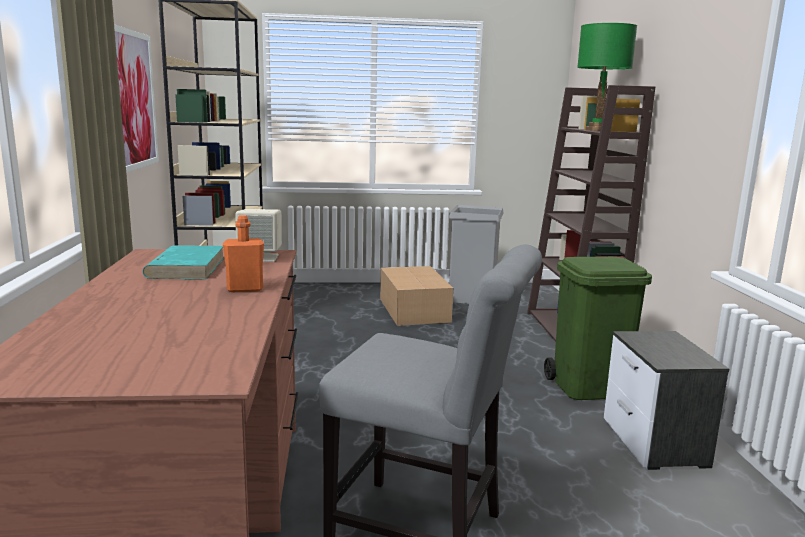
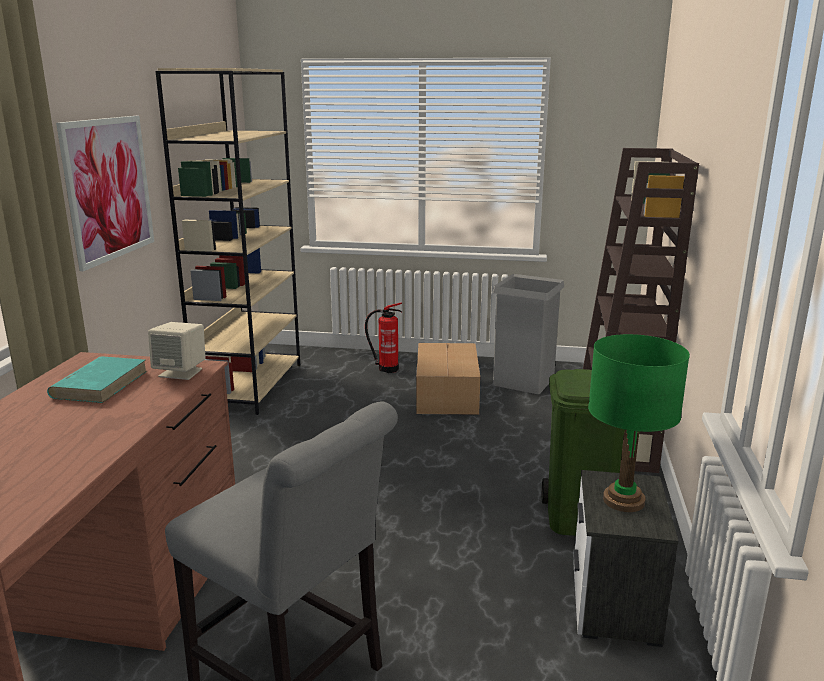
camera: 15 degrees right, 5 degrees up
orange bottle [223,215,264,292] -> none
green table lamp [577,23,637,131] -> green table lamp moved to [588,334,690,512]
none -> fire extinguisher [365,303,402,373]

